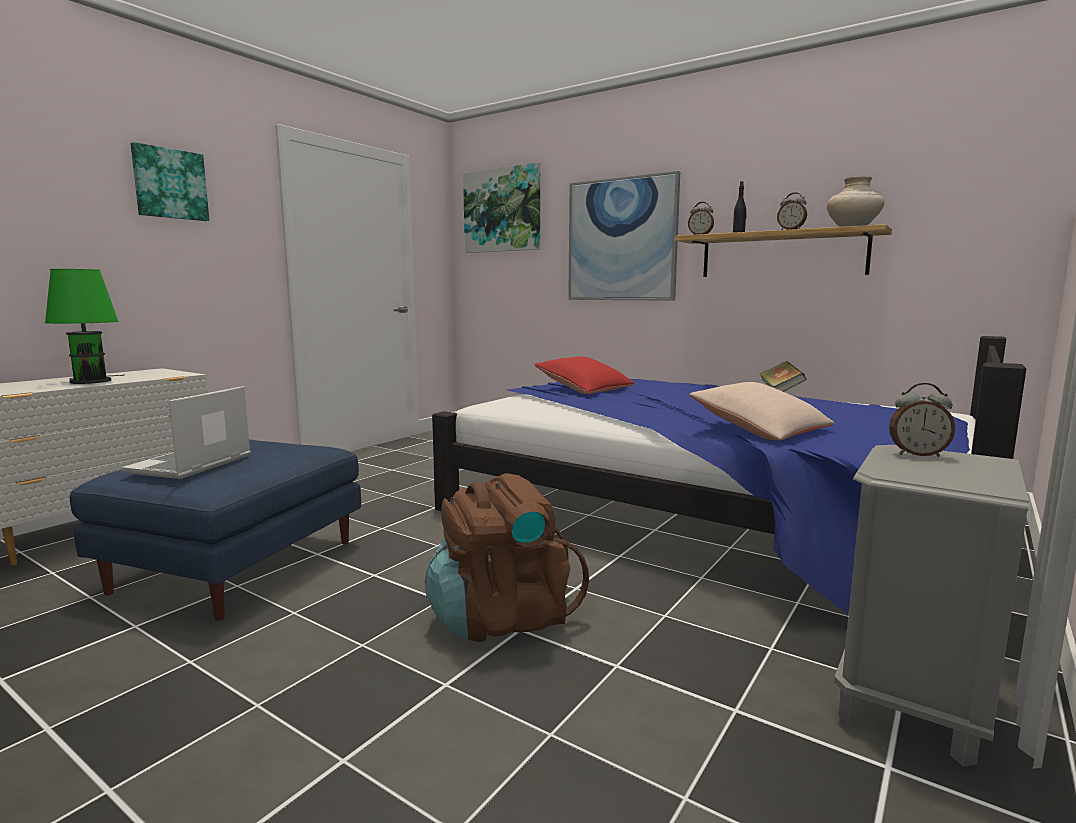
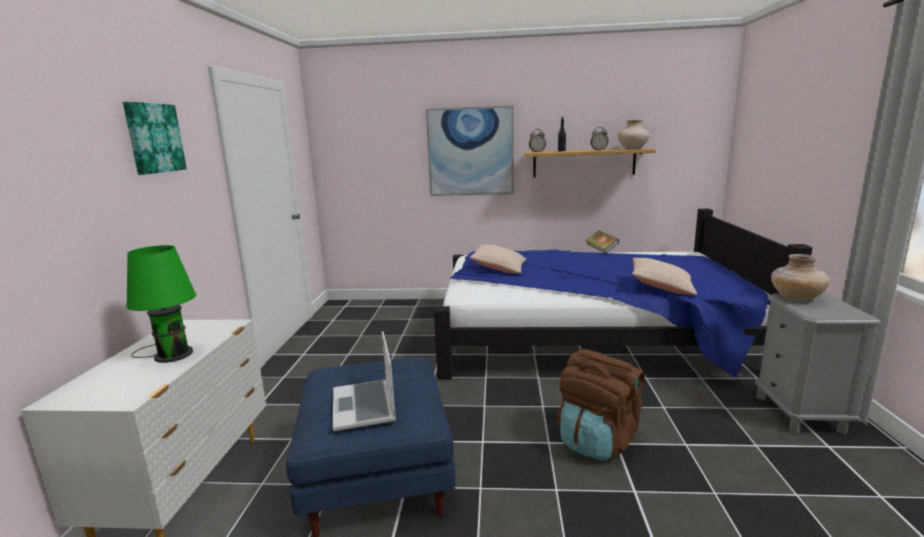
camera: 30 degrees left, 5 degrees up
picture [463,162,540,253] -> none
red pillow [534,356,635,394] -> beige pillow [470,244,526,274]
alarm clock [889,383,955,457] -> beige vase [771,254,830,301]

